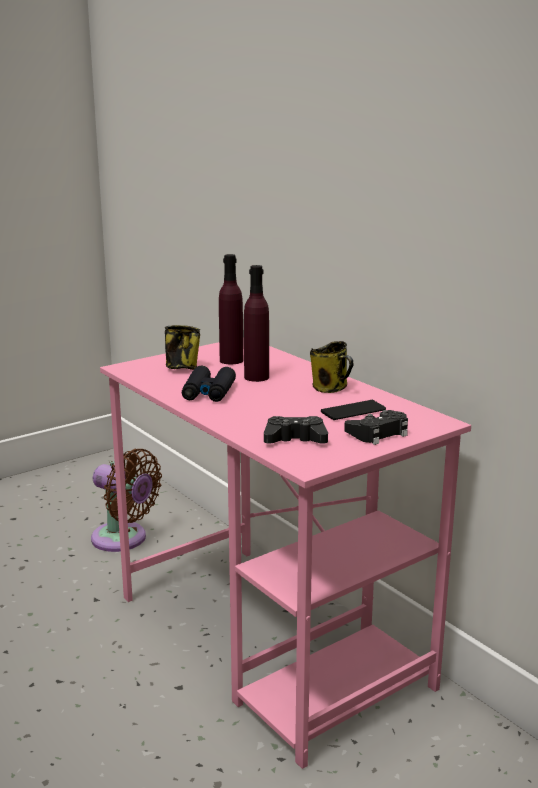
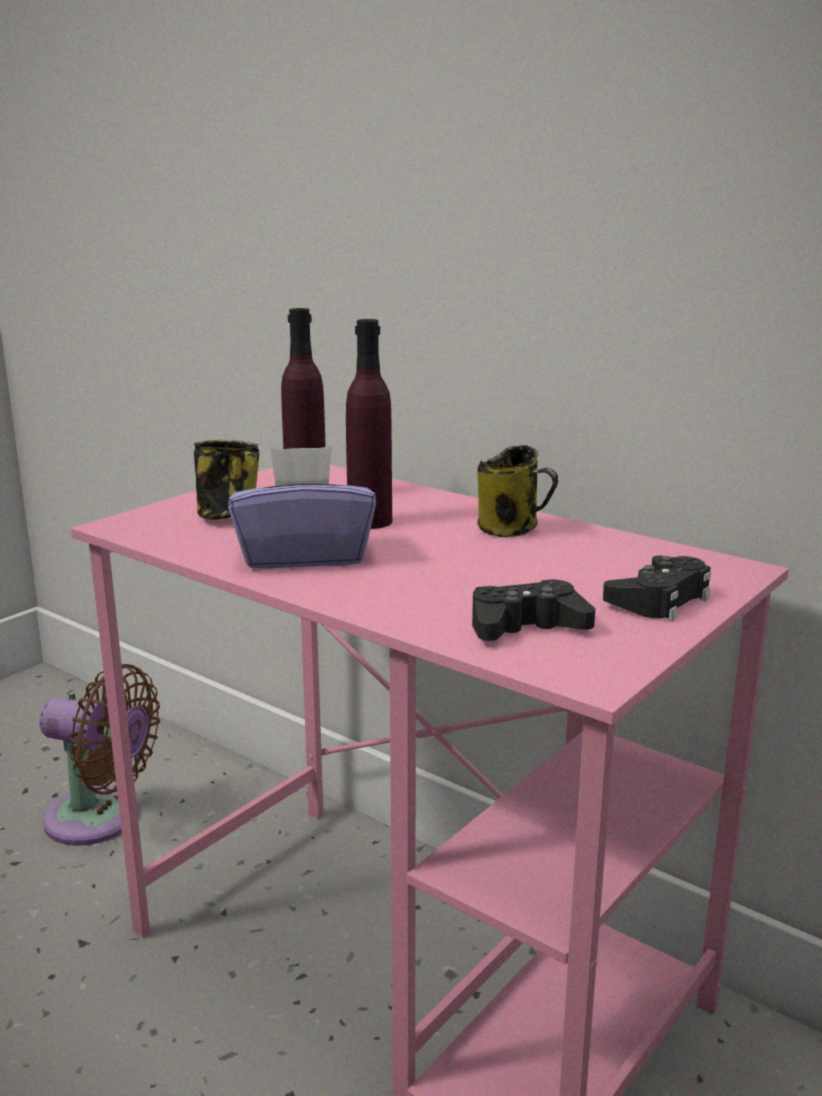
camera: 15 degrees left, 0 degrees up
black binoculars [182,366,236,402] -> purple tissue box [228,446,376,569]
phone [321,400,386,420] -> none

